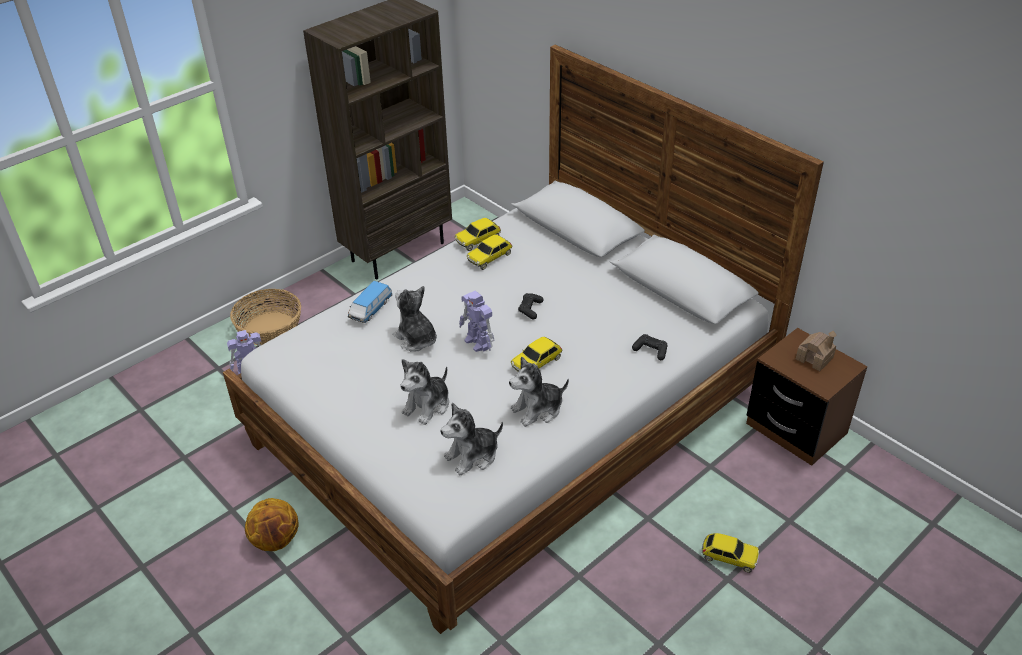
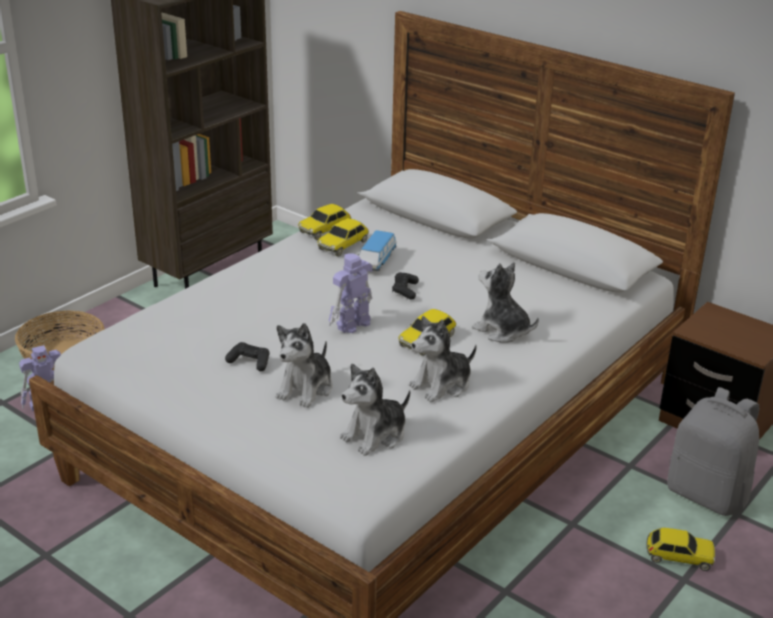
camera: 10 degrees left, 10 degrees down
basketball [245,498,298,551] -> none
toy car [348,281,393,323] -> toy car moved to [358,230,396,271]
plush toy [393,286,437,352] -> plush toy moved to [472,262,539,343]
toy robot [459,291,494,352] -> toy robot turned 90 degrees clockwise [329,253,372,333]
black game controller [632,334,667,360] -> black game controller moved to [225,342,270,371]
toy house [796,331,836,371] -> none
none -> grey backpack [667,387,759,516]

